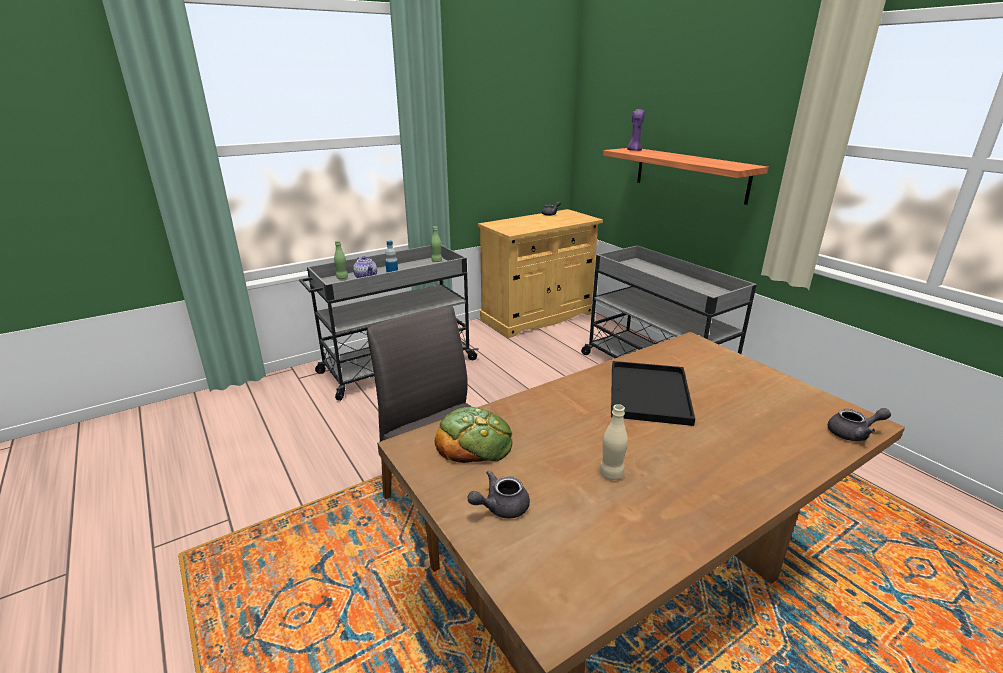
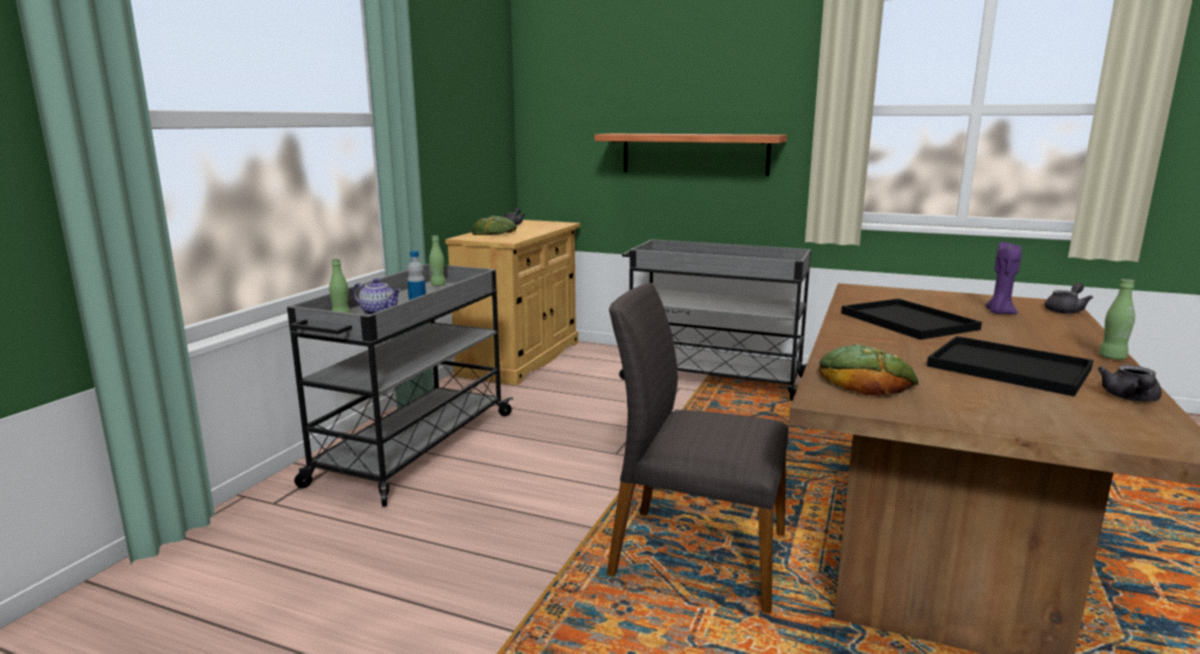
camera: 35 degrees left, 10 degrees down
grey teapot [467,470,530,519] -> grey teapot moved to [1098,365,1162,402]
beige bottle [599,404,628,480] -> black tray [927,336,1093,397]
purple candle [627,109,645,151] -> purple candle moved to [985,242,1022,314]
none -> bread [472,216,517,235]
none -> green bottle [1099,279,1135,360]

